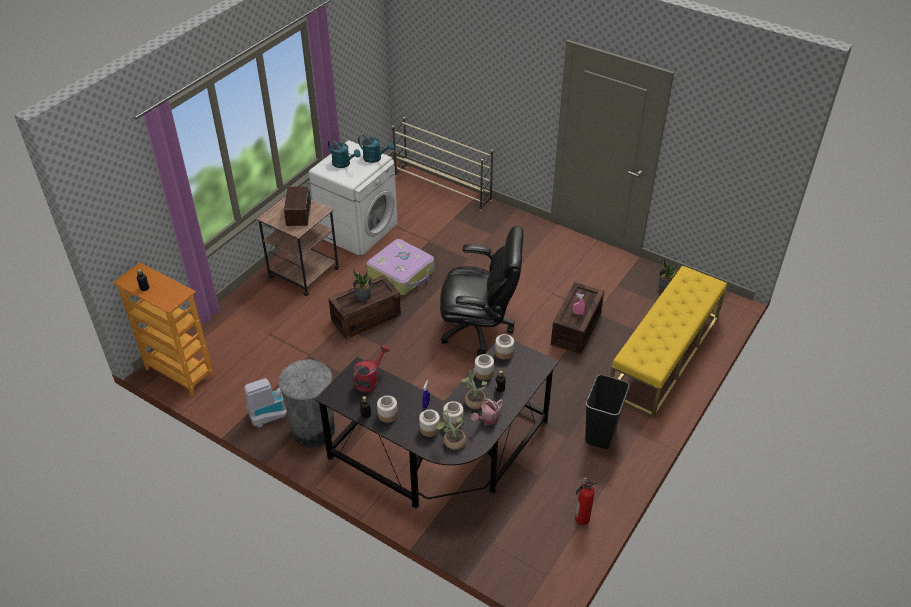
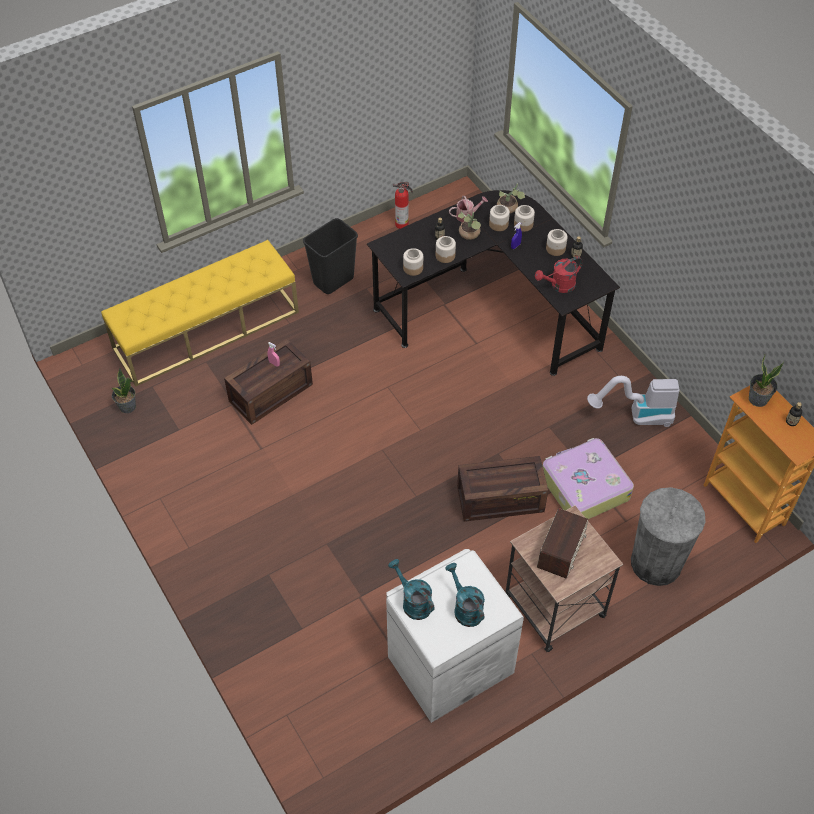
camera: 155 degrees left, 10 degrees up
grey trash can [278,359,335,448] -> grey trash can moved to [631,487,706,586]
potted plant [353,268,372,301] -> potted plant moved to [749,355,784,407]
suitcase [366,239,434,295] -> suitcase moved to [542,438,634,519]
beige shoe rack [392,117,493,211] -> none
black office chair [440,226,523,356] -> none

